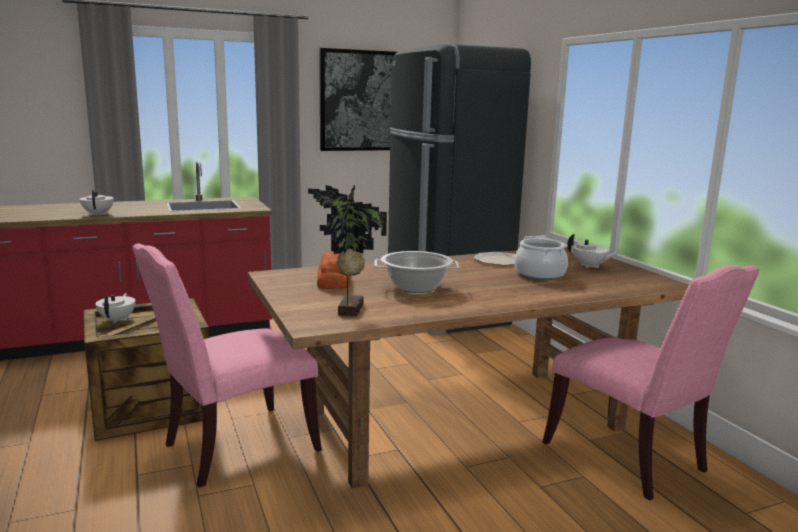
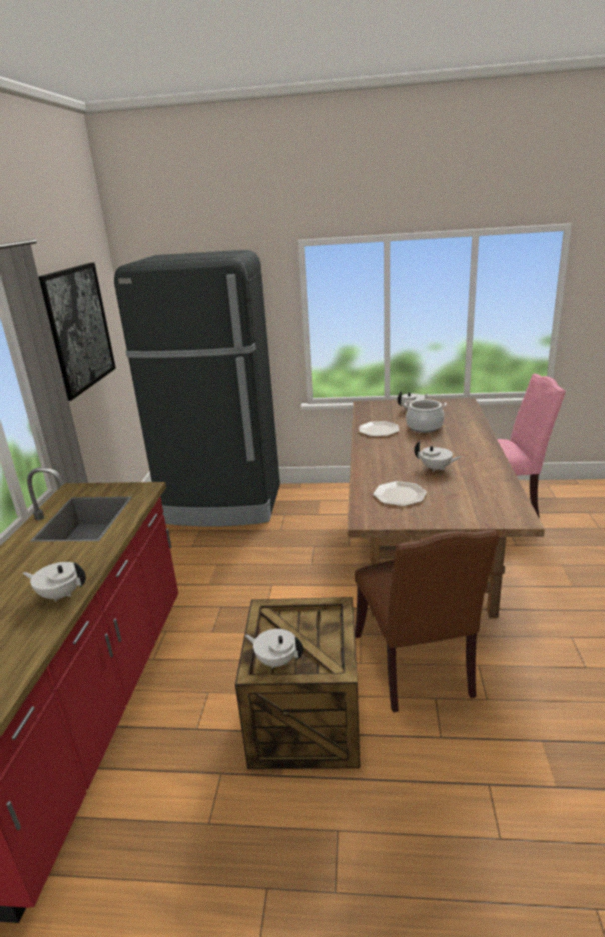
camera: 60 degrees left, 10 degrees up
pink chair [132,243,322,488] -> brown chair [355,530,499,713]
potted plant [308,185,387,316] -> none
bread [317,251,350,289] -> plate [373,481,427,506]
cooking pot [374,251,460,293] -> white teapot [414,441,461,472]

